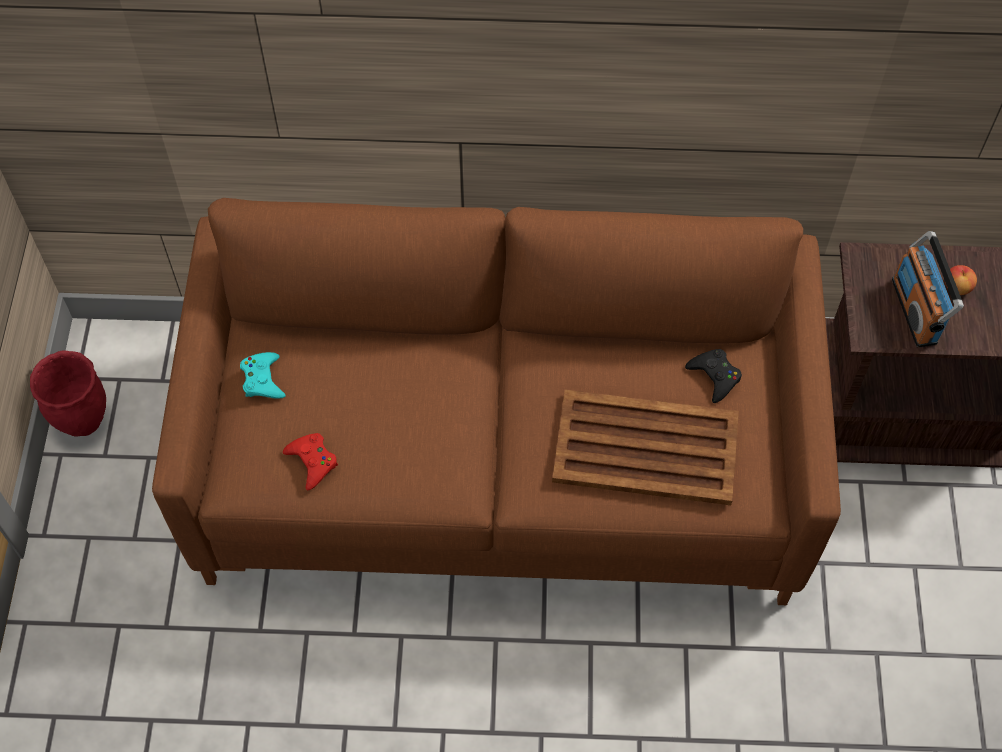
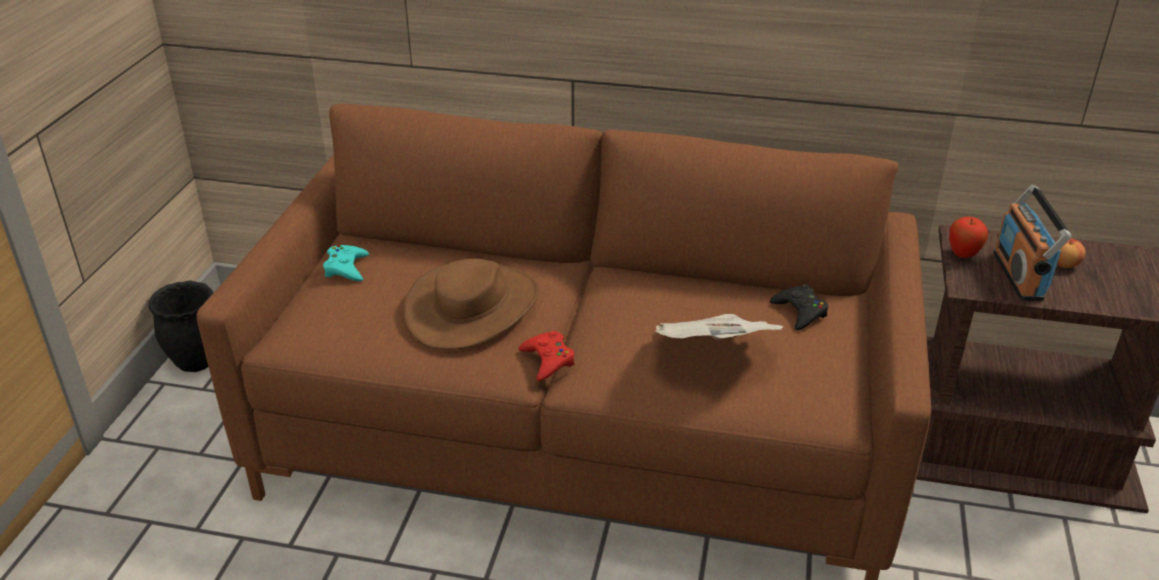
camera: 10 degrees right, 25 degrees down
red planter [30,350,106,436] -> black planter [148,280,214,372]
red game controller [283,433,338,491] -> red game controller moved to [518,331,575,381]
brown tray [552,390,739,505] -> newspaper [655,314,784,340]
none -> brown hat [404,259,539,350]
none -> apple [949,217,988,258]

